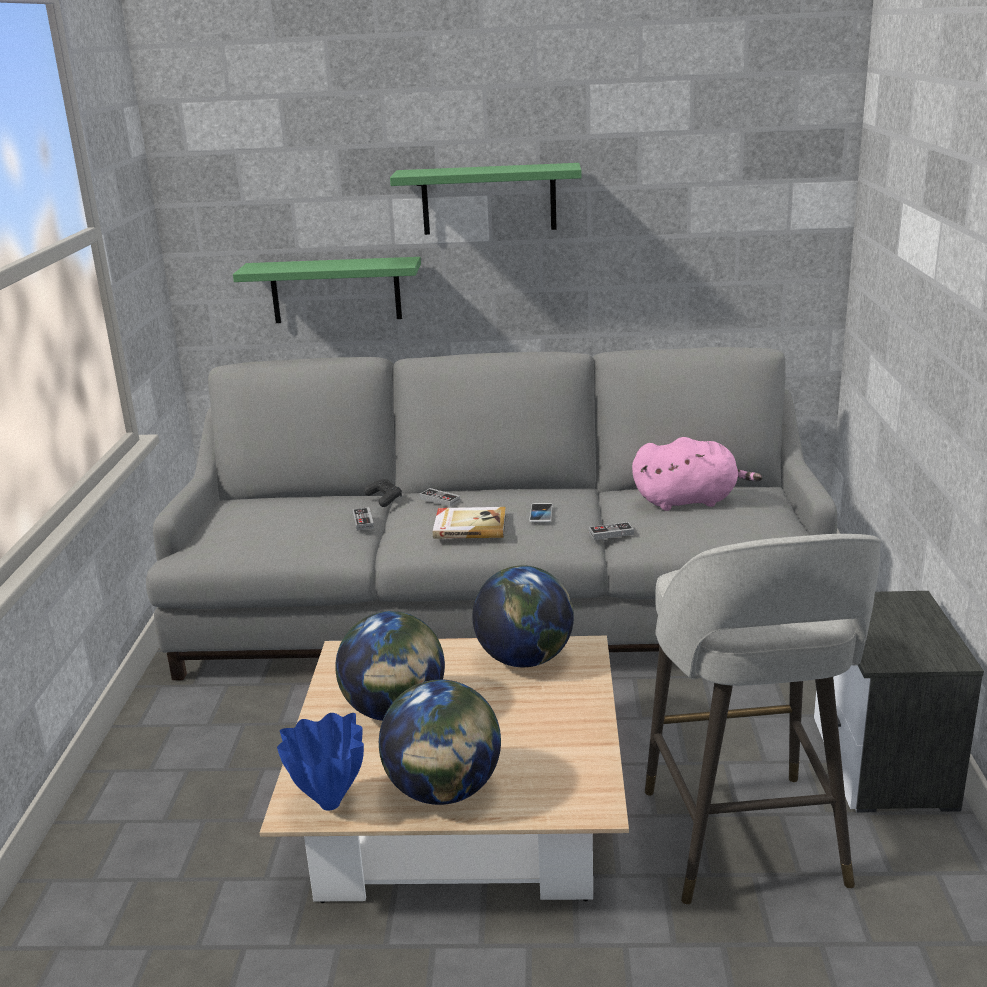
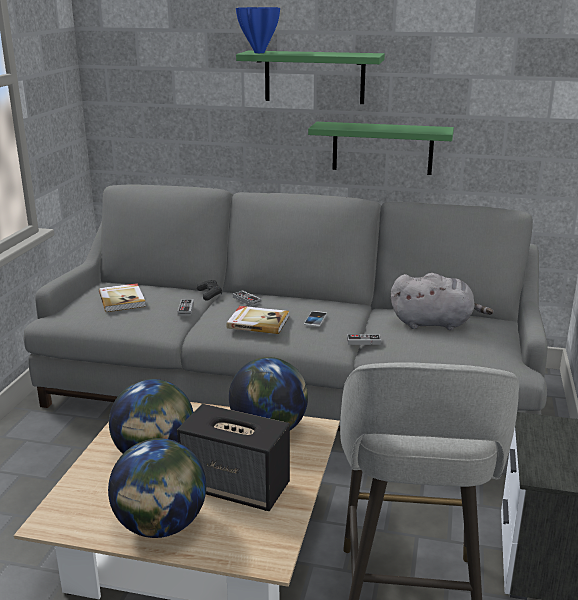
camera: 10 degrees right, 0 degrees up
green shelf [233,257,421,323] -> green shelf moved to [308,122,454,175]
blue vase [277,713,364,811] -> blue vase moved to [236,7,280,53]
pink plush toy [632,437,762,511] -> grey plush toy [391,273,493,330]
none -> book [99,283,146,312]
none -> speaker [177,404,290,511]

